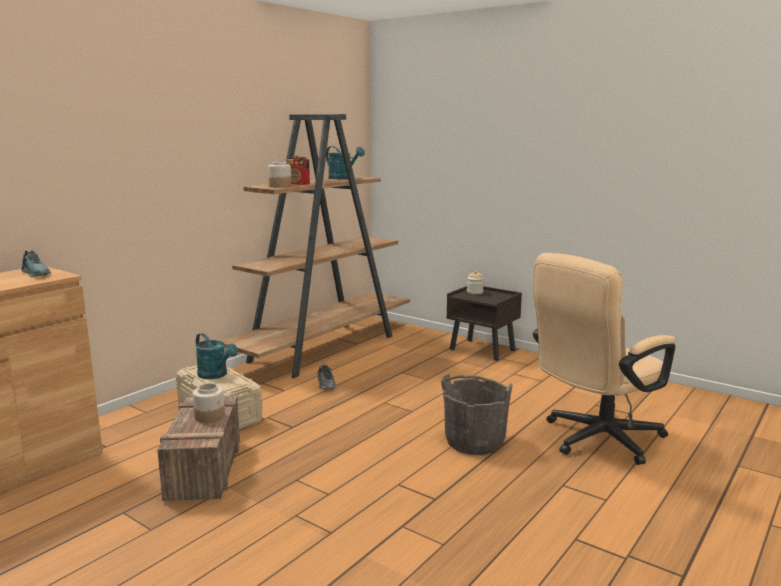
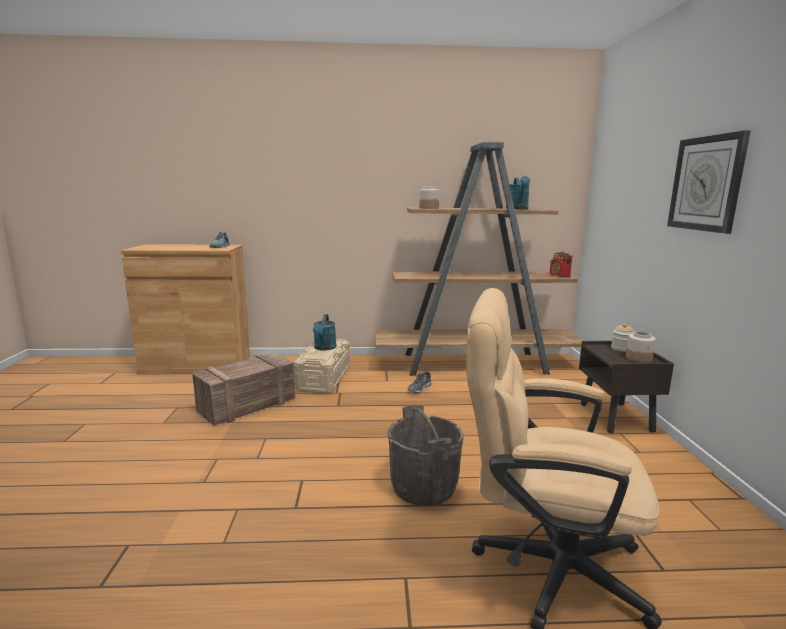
camera: 50 degrees right, 0 degrees up
jar [193,383,225,423] -> jar moved to [626,331,656,363]
radio [287,155,310,185] -> radio moved to [550,251,572,277]
none -> wall clock [667,130,750,234]

